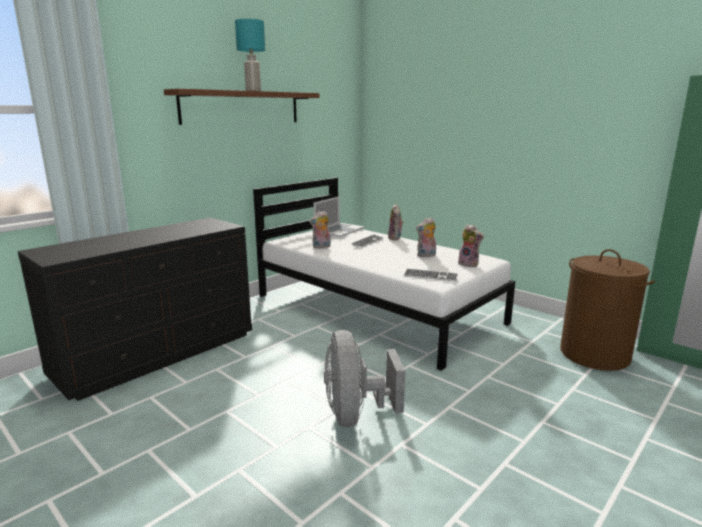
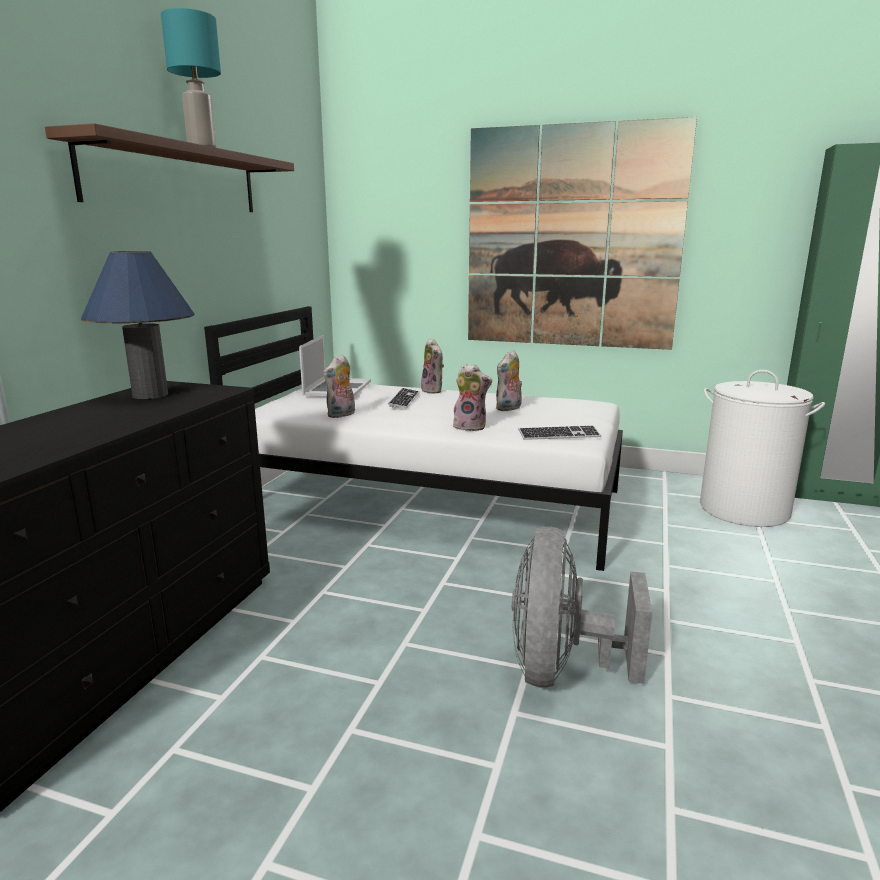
camera: 25 degrees left, 0 degrees up
grey fan [324,330,405,427] -> grey fan turned 45 degrees clockwise [512,527,652,687]
plush toy [458,224,484,267] -> plush toy moved to [453,364,492,431]
brown laundry basket [560,249,655,371] -> white laundry basket [700,370,825,527]
none -> blue table lamp [81,251,195,399]
none -> picture [468,117,697,350]

